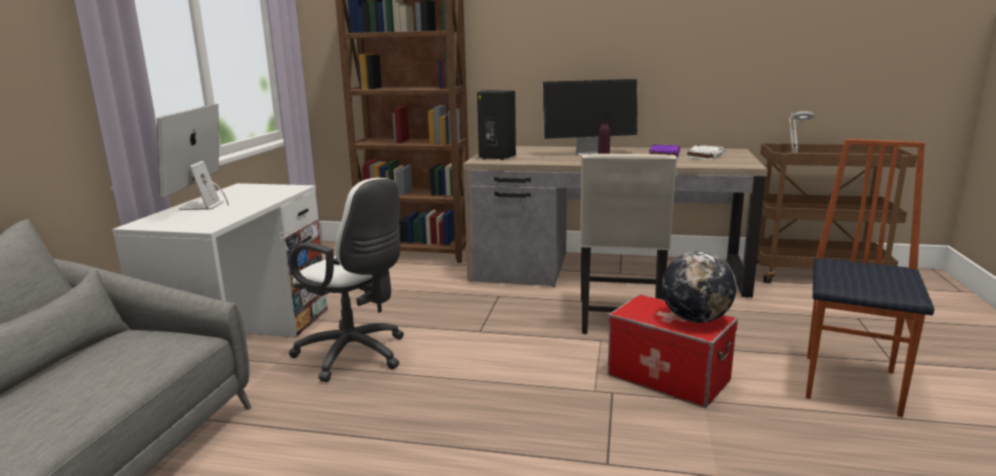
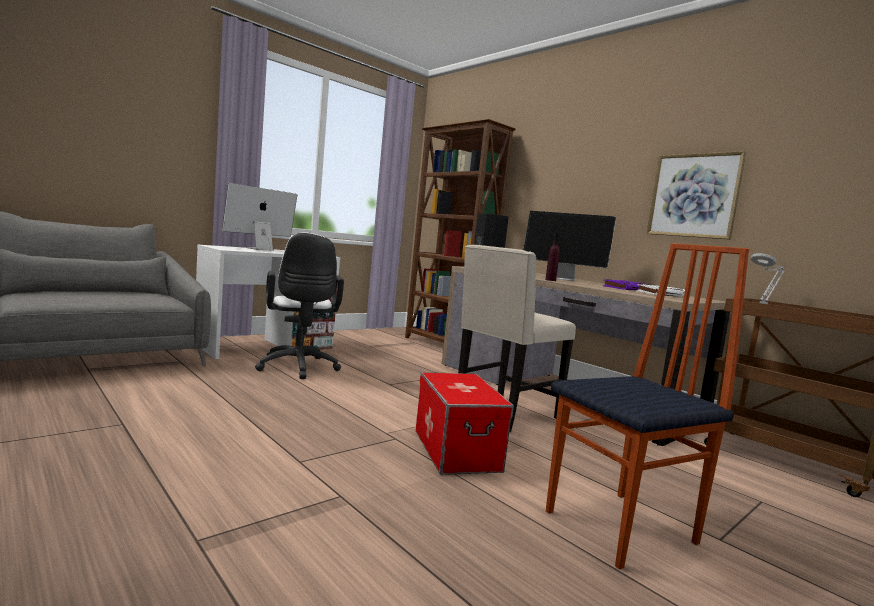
camera: 35 degrees right, 10 degrees down
globe [662,251,736,323] -> none
none -> picture [647,151,746,240]

